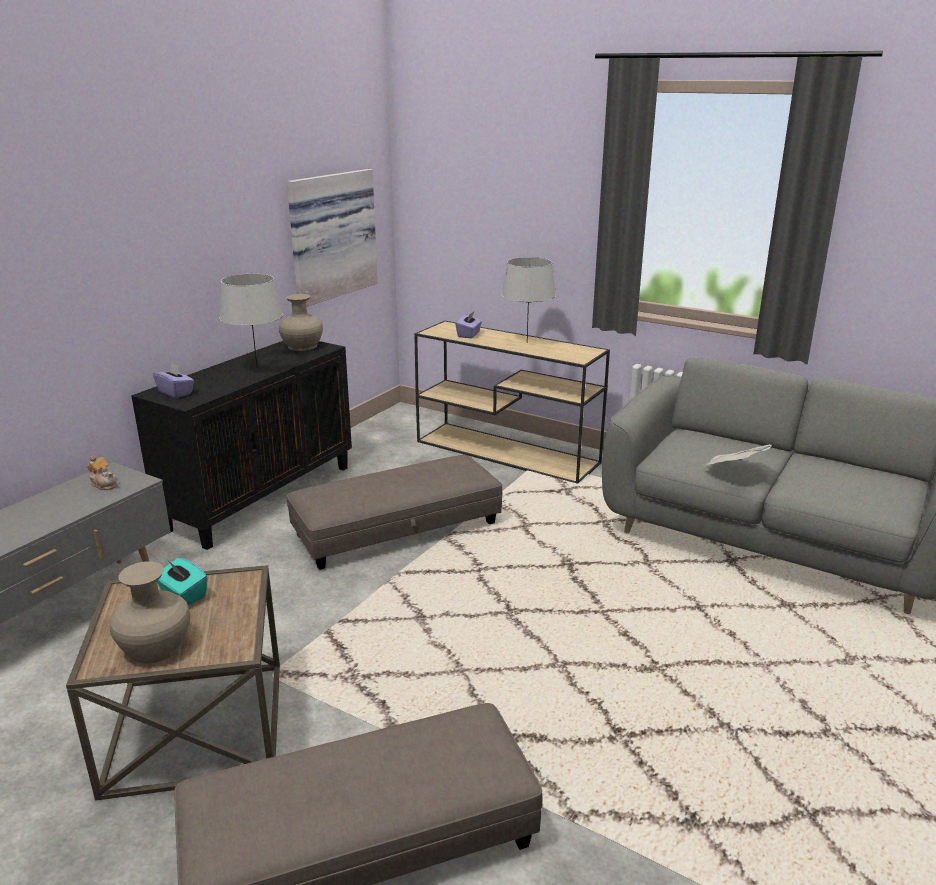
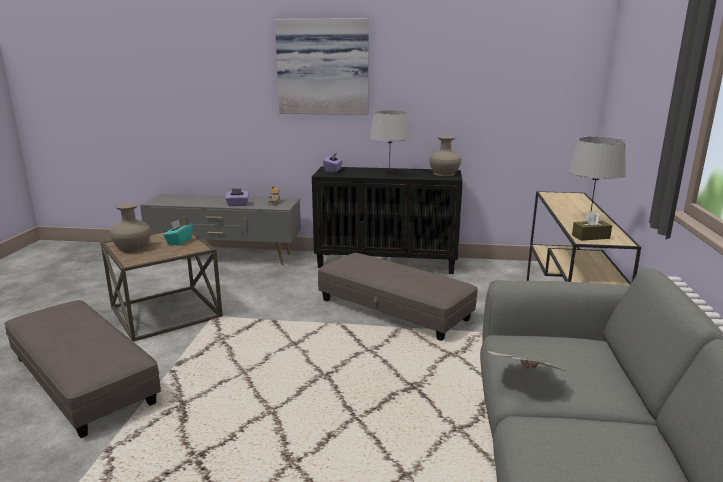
camera: 65 degrees right, 5 degrees down
picture [287,169,378,307] -> picture moved to [275,18,369,115]
purple tissue box [456,312,482,338] -> purple tissue box moved to [225,188,249,206]
none -> brown tissue box [572,210,612,241]

